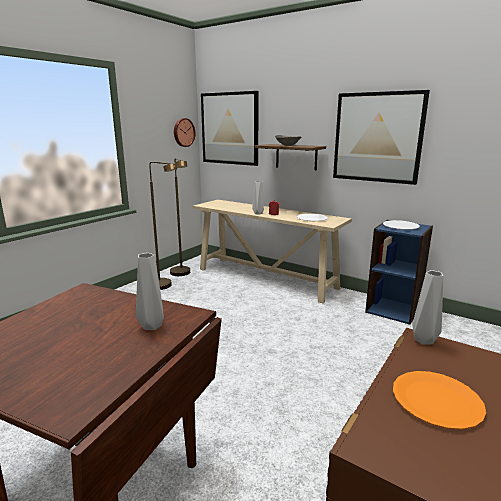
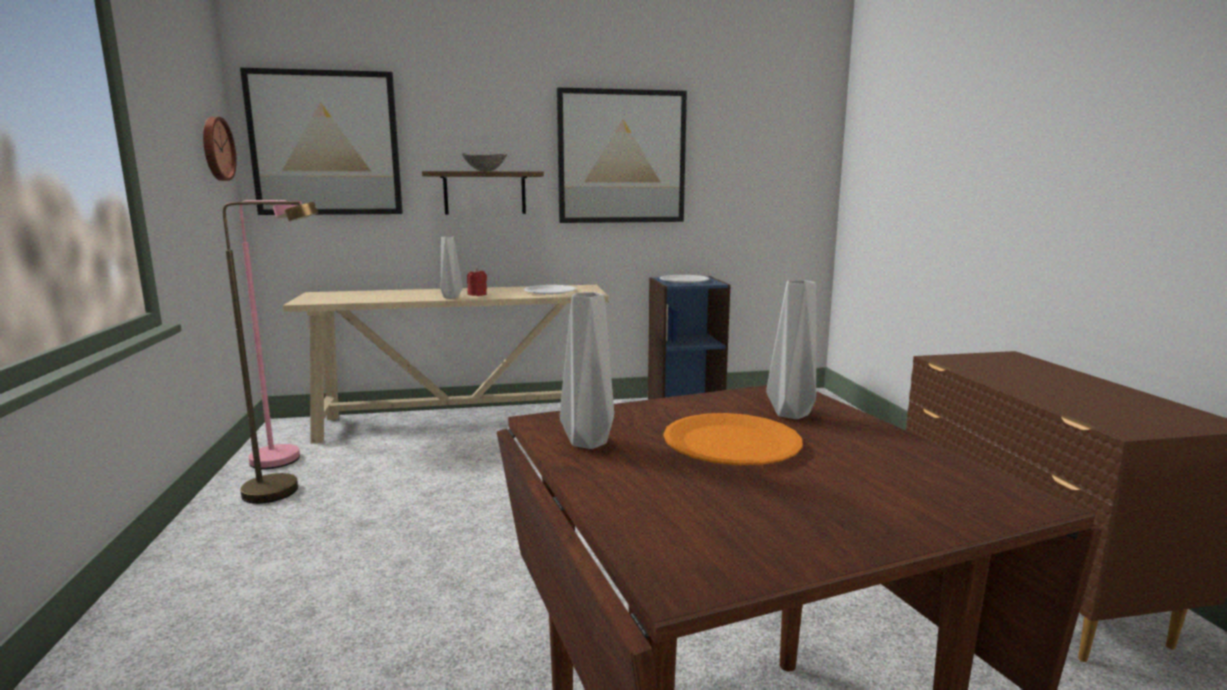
camera: 45 degrees left, 5 degrees down
brown floor lamp [170,158,190,276] -> pink floor lamp [240,200,302,469]
orange plate [393,371,486,430] -> orange plate moved to [663,413,803,465]
grey vase [412,270,443,345] -> grey vase moved to [560,292,614,449]

